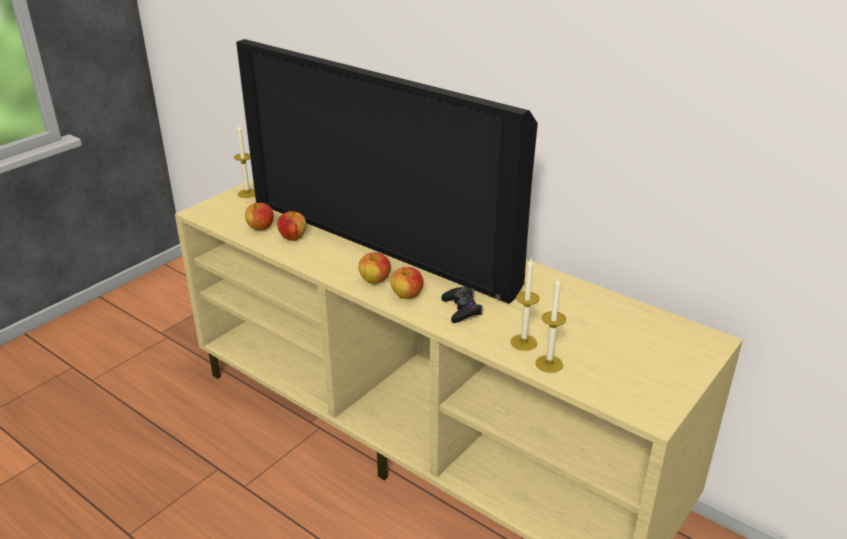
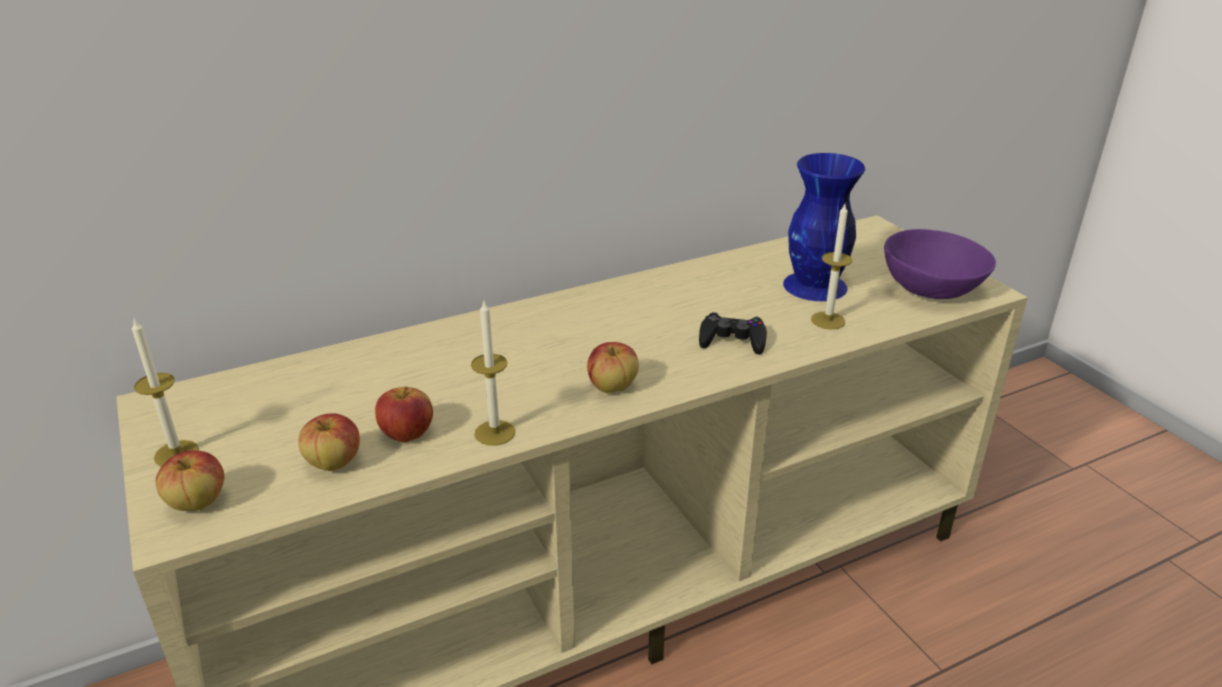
camera: 65 degrees left, 0 degrees up
television [236,39,538,304] -> none
apple [390,267,424,299] -> apple moved to [156,450,224,511]
candle [535,277,566,373] -> candle moved to [471,301,515,446]
none -> blue vase [783,153,865,301]
none -> purple bowl [884,229,996,299]

